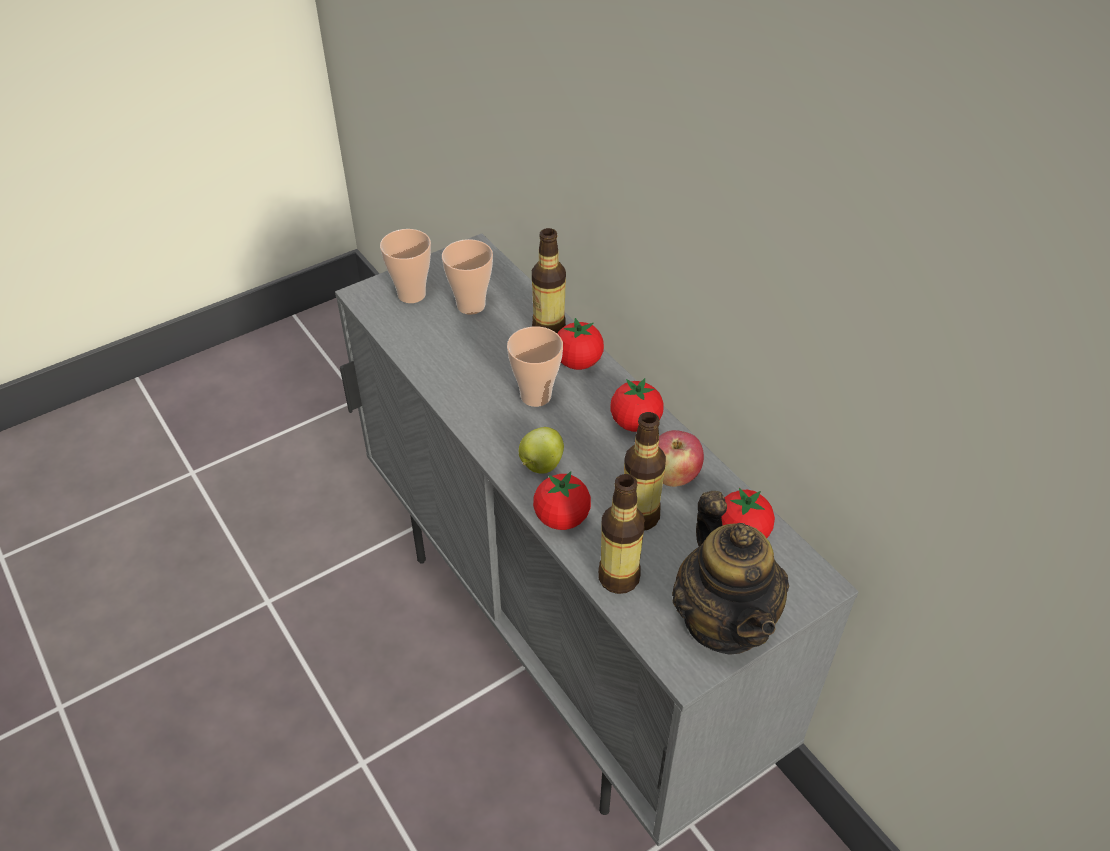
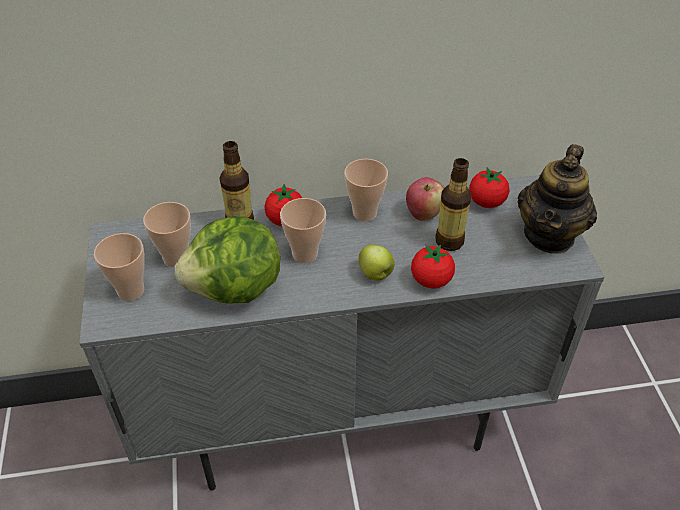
camera: 65 degrees left, 0 degrees up
bottle [598,474,645,594] -> none
tomato [610,378,663,432] -> cup [344,159,388,221]
teapot [672,491,789,655] -> teapot turned 105 degrees clockwise [518,144,597,254]
none -> lettuce [175,216,280,304]

